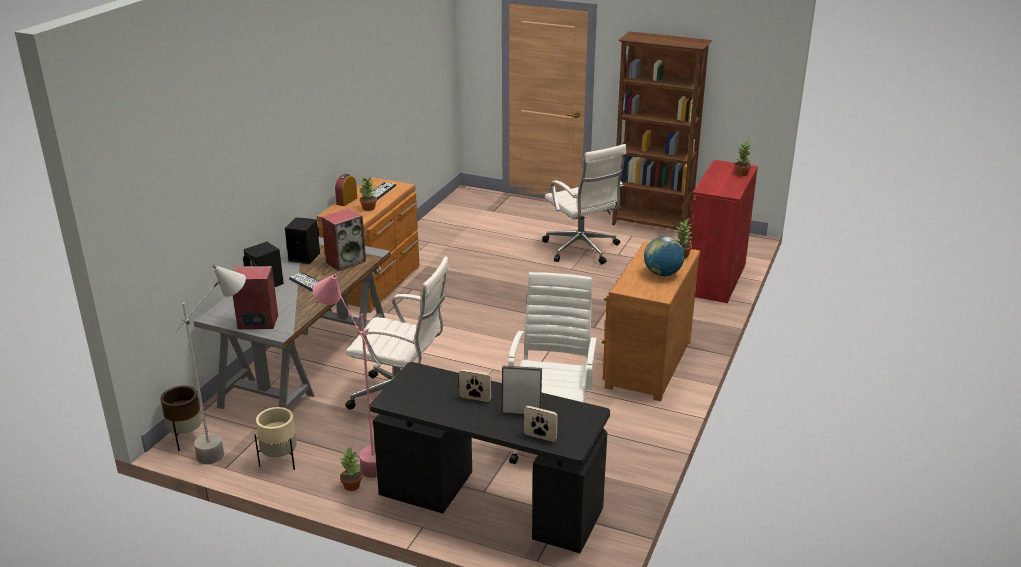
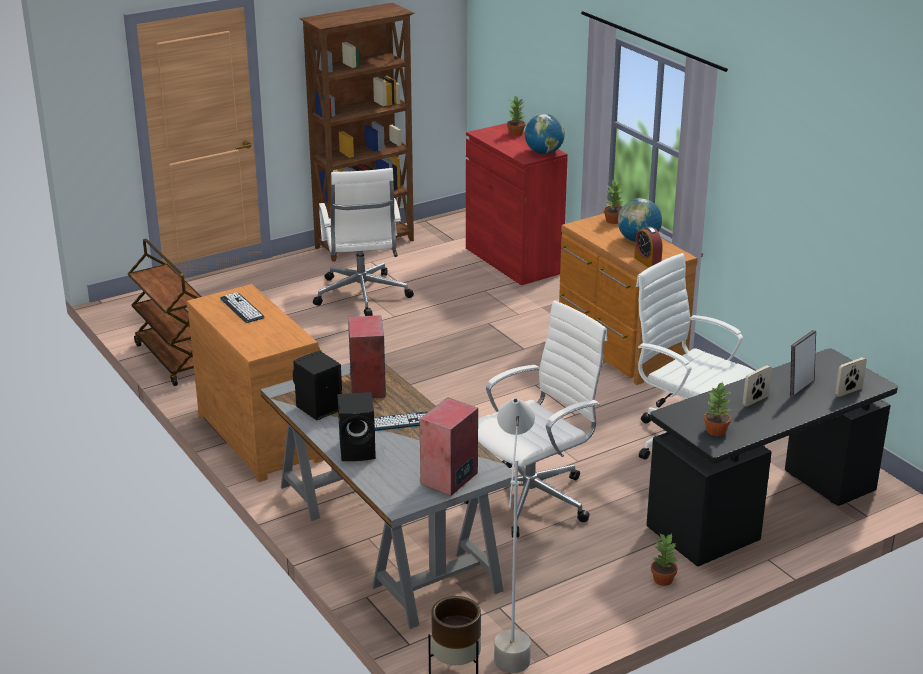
camera: 55 degrees left, 0 degrees up
beige planter [254,407,297,470] -> none
pink floor lamp [313,274,377,478] -> none
alarm clock [335,174,357,206] -> alarm clock moved to [634,226,663,268]
potted plant [360,177,377,211] -> potted plant moved to [704,383,731,436]
white office chair [542,144,626,264] -> white office chair turned 75 degrees clockwise [313,168,414,316]
none -> brown cart [128,239,202,386]
none -> globe [525,114,565,154]

